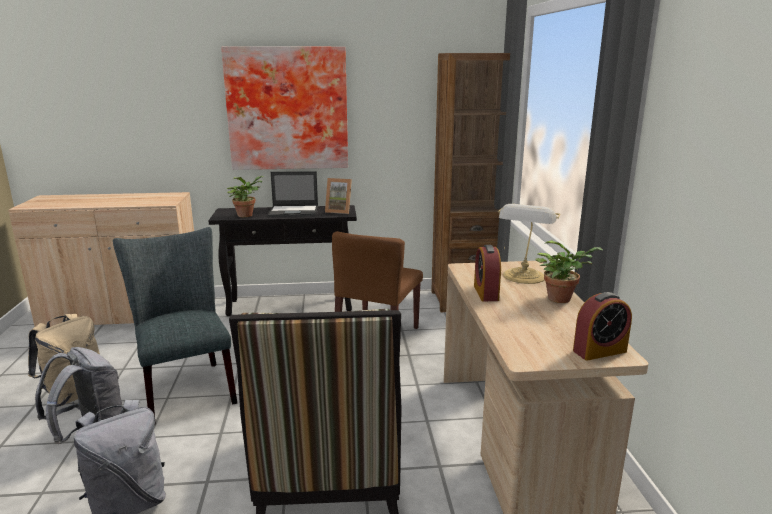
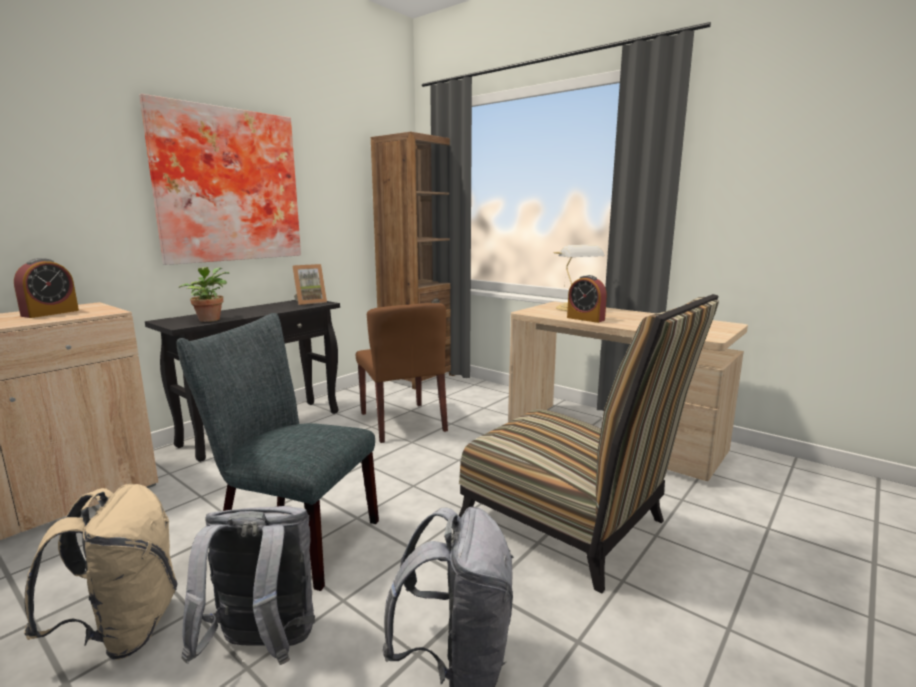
camera: 45 degrees left, 5 degrees down
laptop [268,171,318,217] -> none
potted plant [535,240,604,303] -> none
alarm clock [573,292,632,361] -> alarm clock moved to [14,258,79,318]

